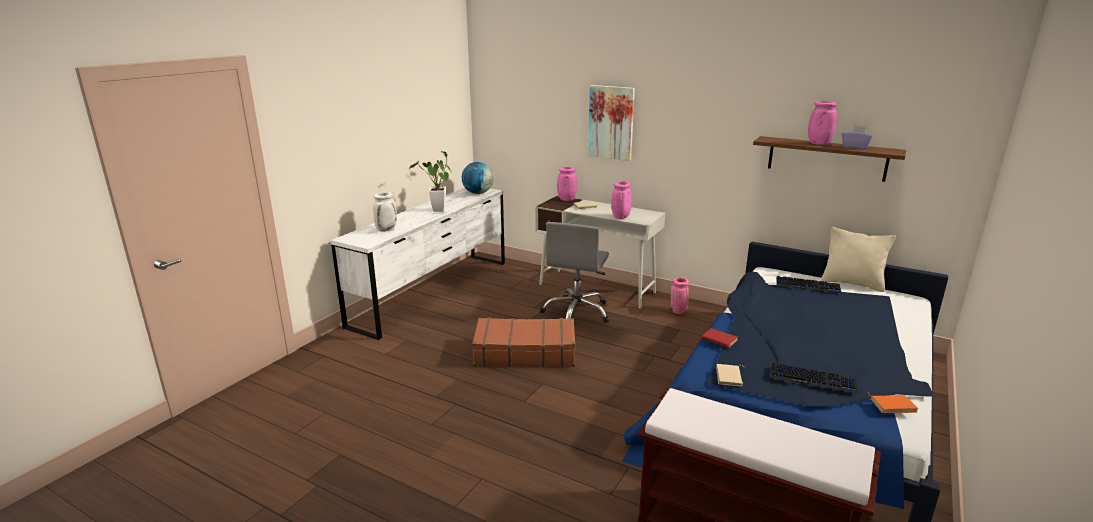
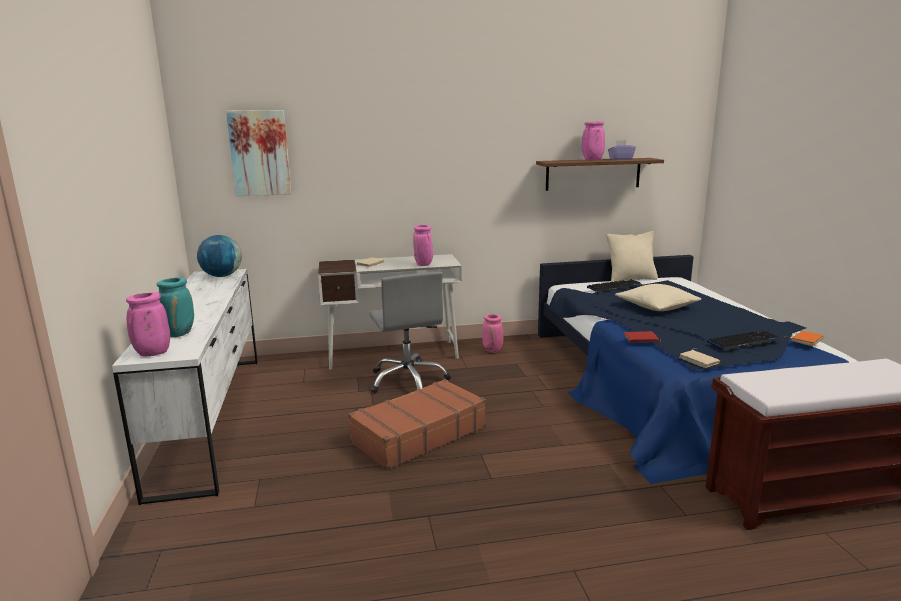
camera: 40 degrees left, 5 degrees down
white vase [373,192,397,232] -> turquoise vase [157,278,194,337]
potted plant [409,151,451,212] -> none
pink vase [557,167,577,201] -> pink vase moved to [126,292,170,356]
picture [588,85,635,161] -> picture moved to [226,110,292,196]
none -> beige pillow [615,284,701,311]

